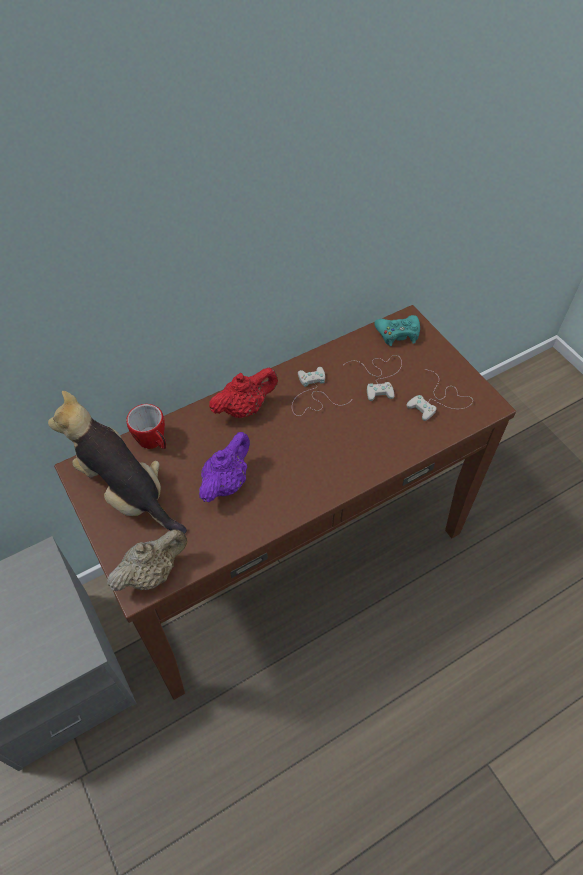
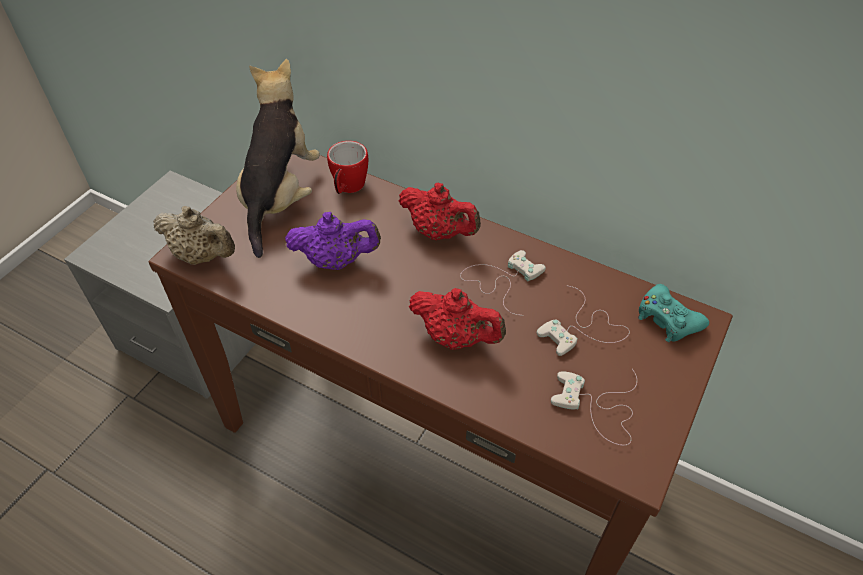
camera: 60 degrees right, 5 degrees down
none -> red teapot [409,288,506,350]

